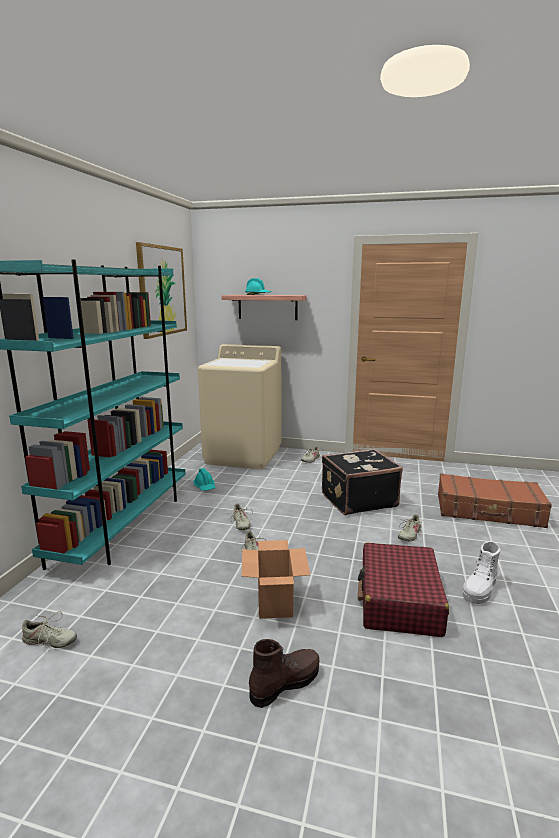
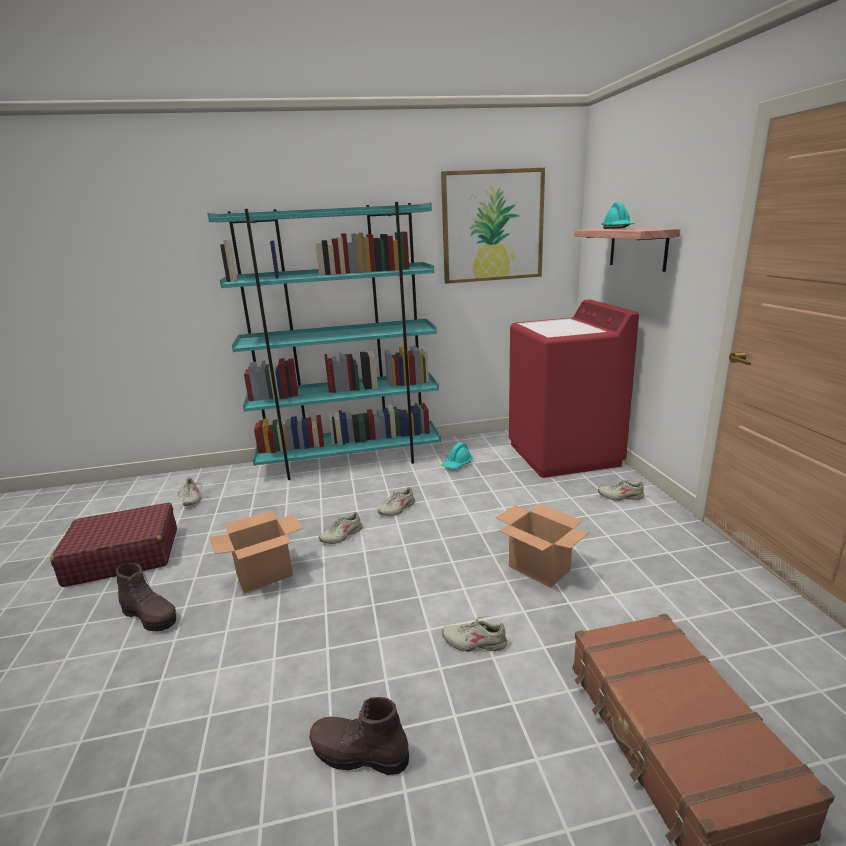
camera: 65 degrees right, 5 degrees up
beige washing machine [198,344,282,470] -> red washing machine [509,300,639,478]
black suitcase [322,449,403,515] -> cardboard box [496,504,589,588]
red suitcase [358,543,449,637] -> red suitcase moved to [50,502,177,587]
white boot [463,541,500,604] -> brown boot [309,697,409,775]

